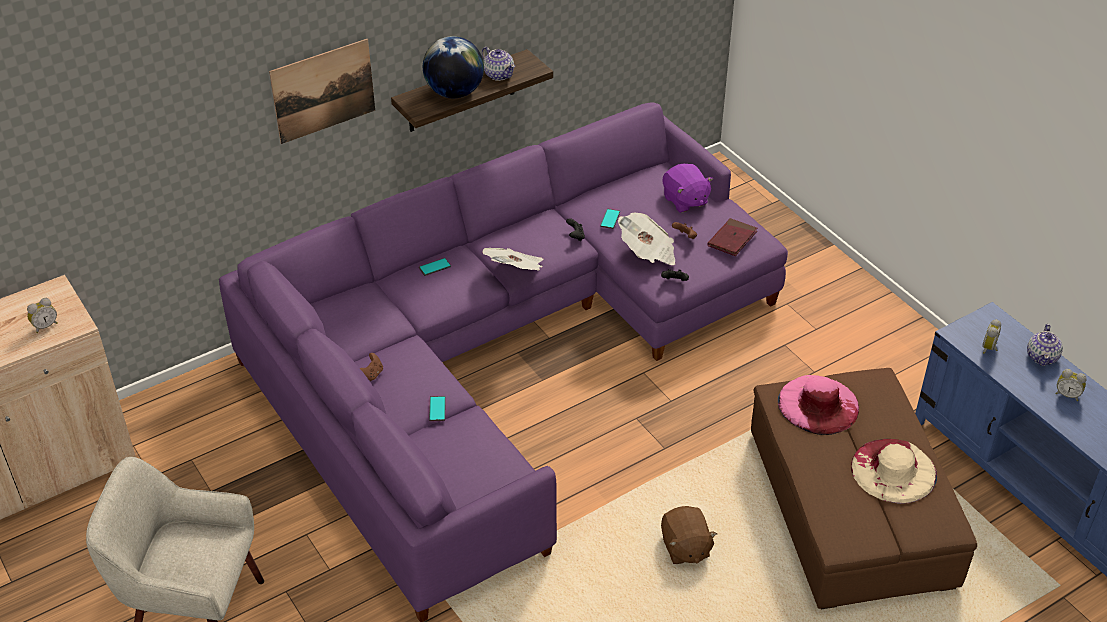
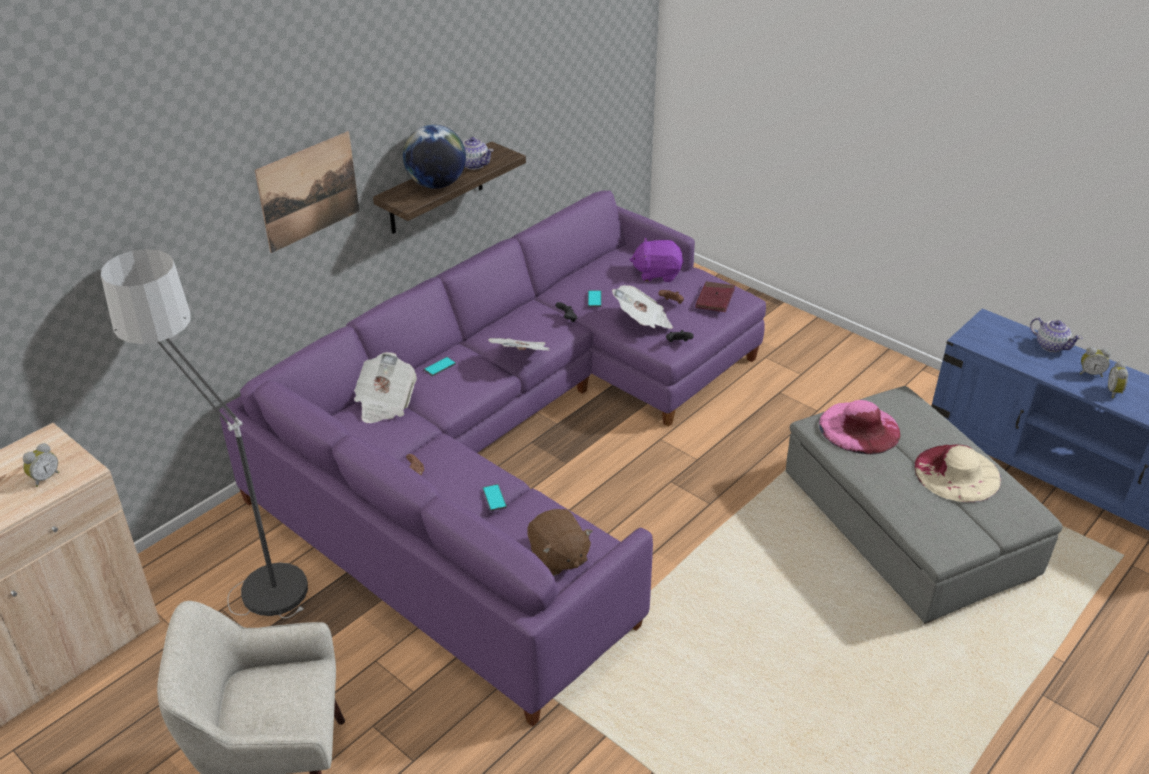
camera: 15 degrees left, 5 degrees down
brown plush toy [661,506,717,564] -> brown plush toy moved to [527,509,593,576]
purple plush toy [663,164,713,213] -> purple plush toy turned 135 degrees clockwise [630,238,684,282]
brown ottoman [751,368,977,609] -> grey ottoman [786,386,1062,624]
alarm clock [982,319,1001,354] -> alarm clock moved to [1108,361,1128,398]
teapot [1027,324,1063,366] -> teapot turned 45 degrees counterclockwise [1030,318,1082,352]
none -> floor lamp [101,249,308,618]
none -> newspaper [354,352,417,423]

